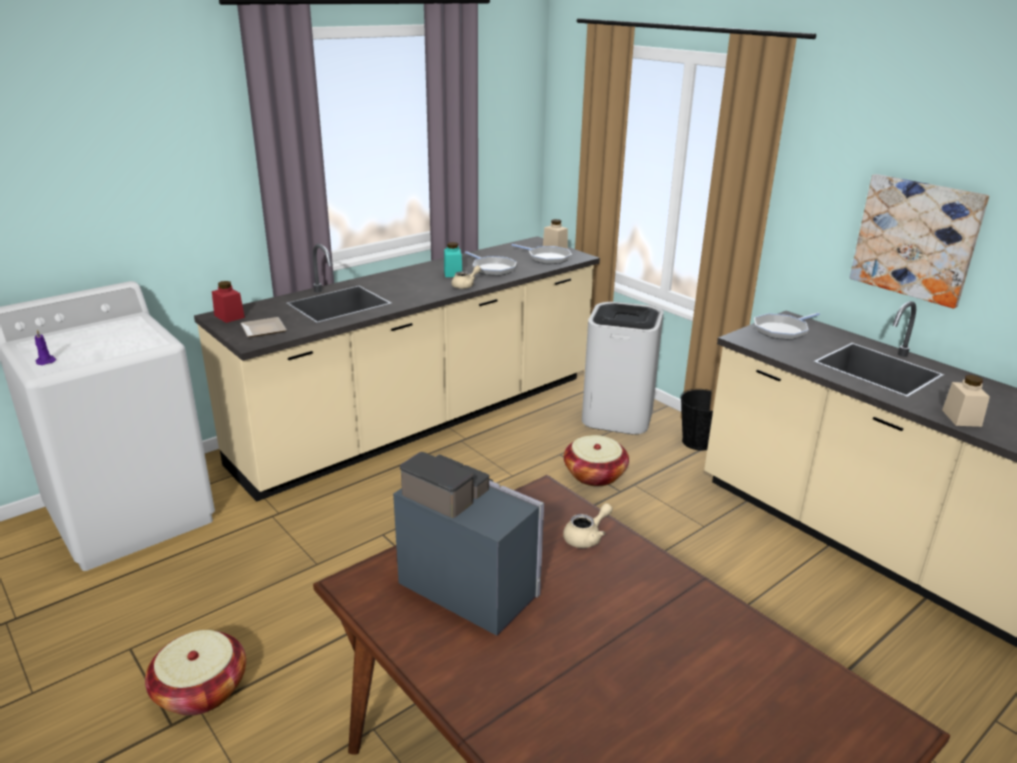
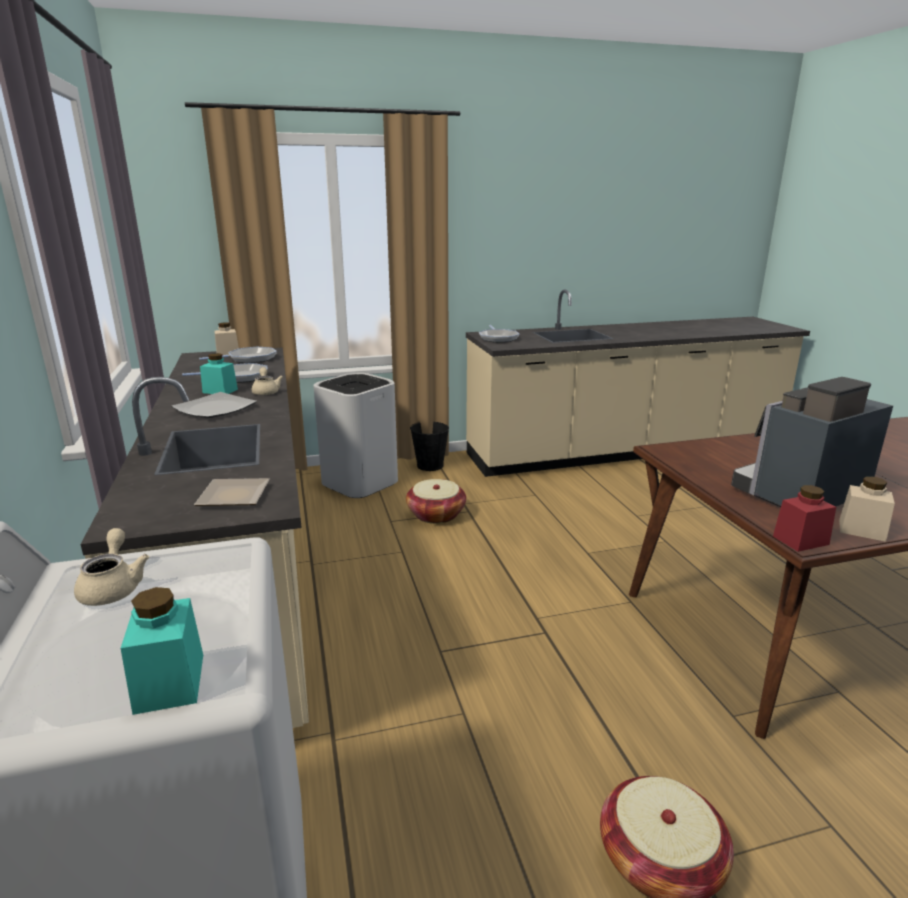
camera: 65 degrees left, 5 degrees down
purple candle [35,330,56,365] -> turquoise jar [121,587,203,715]
red jar [212,281,245,323] -> red jar moved to [773,485,836,552]
beige teapot [563,503,613,548] -> beige teapot moved to [74,528,149,606]
picture [850,174,989,309] -> none
beige jar [942,375,990,427] -> beige jar moved to [839,476,895,542]
none -> plate [171,392,257,418]

